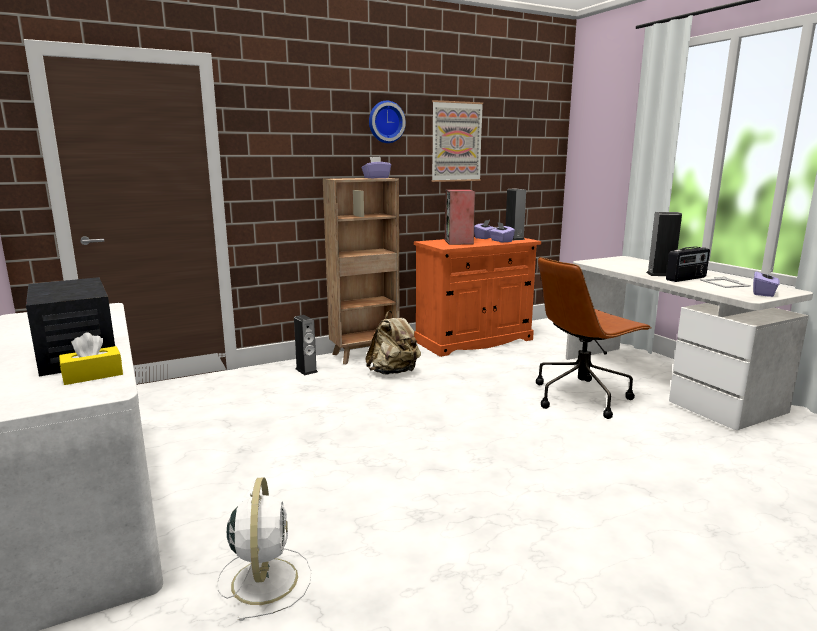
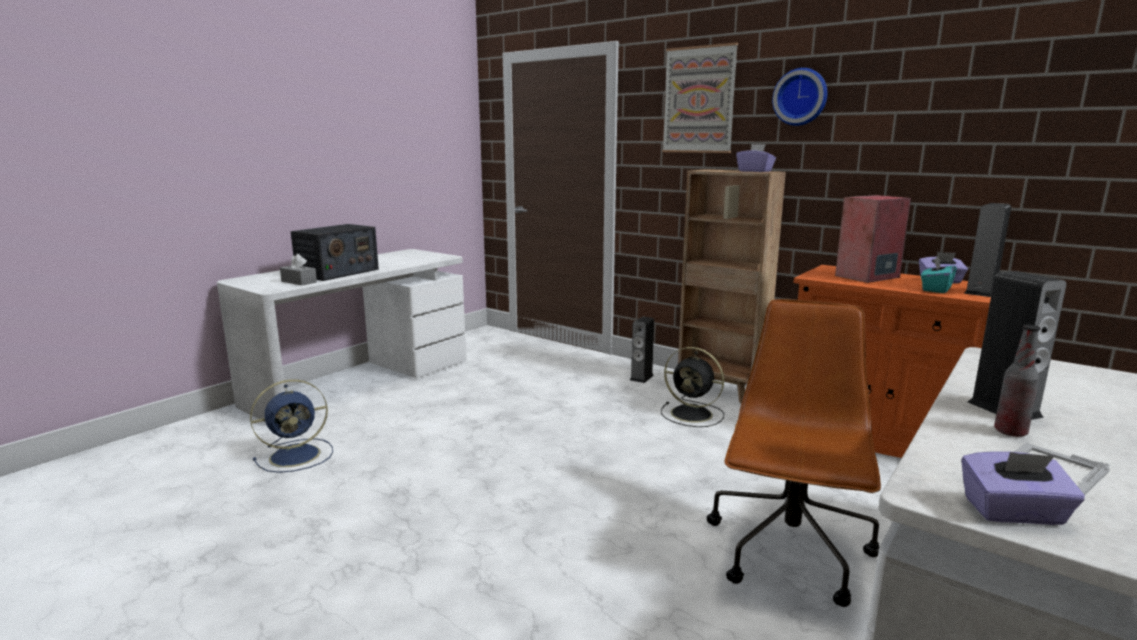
camera: 65 degrees right, 0 degrees up
yellow tissue box [59,332,123,385] -> grey tissue box [280,254,317,285]
white fan [217,477,311,621] -> blue fan [250,379,333,473]
beige backpack [365,310,421,375] -> black fan [661,347,724,427]
picture [432,100,483,182] -> picture moved to [662,43,738,153]
purple tissue box [489,222,515,242] -> turquoise tissue box [921,256,957,293]
brown office chair [536,257,651,419] -> brown office chair turned 75 degrees clockwise [707,299,881,607]
radio [666,247,710,282] -> bottle [994,325,1041,437]

